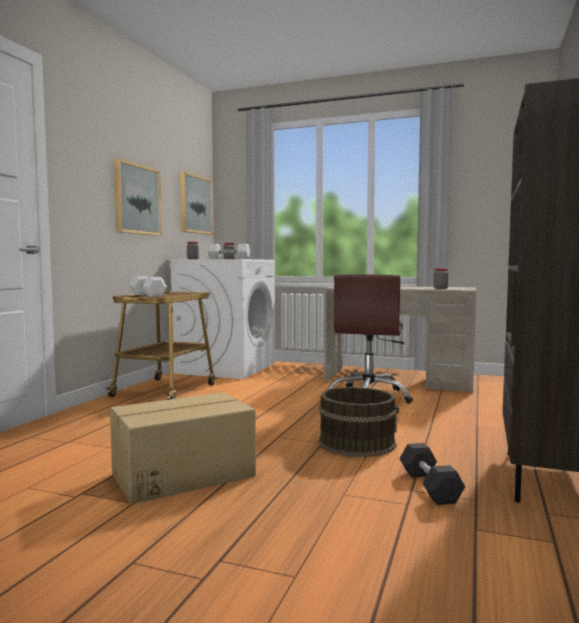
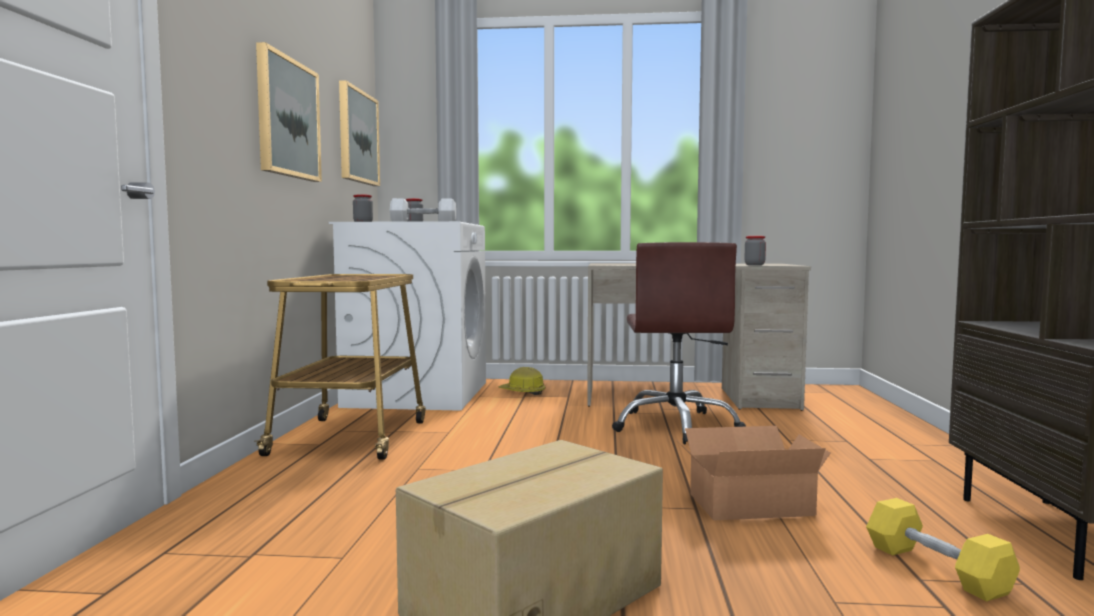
camera: 15 degrees left, 0 degrees up
white dumbbell [129,276,167,297] -> none
brown bucket [319,387,399,457] -> cardboard box [677,426,831,520]
black dumbbell [399,443,465,505] -> yellow dumbbell [866,498,1020,601]
none -> hard hat [499,367,545,395]

